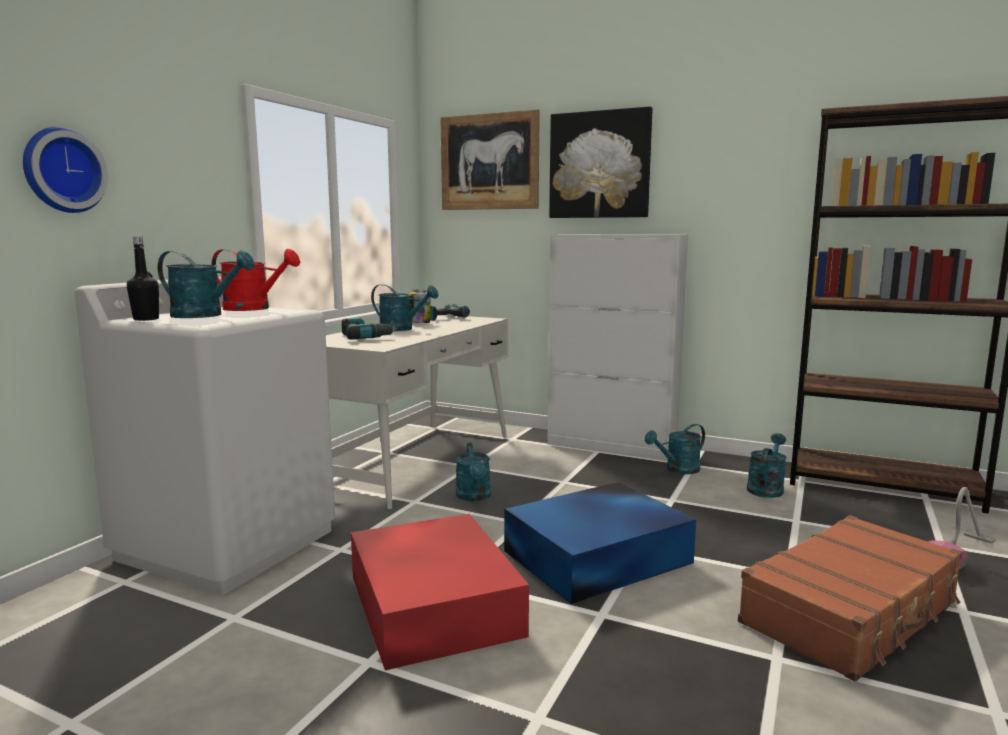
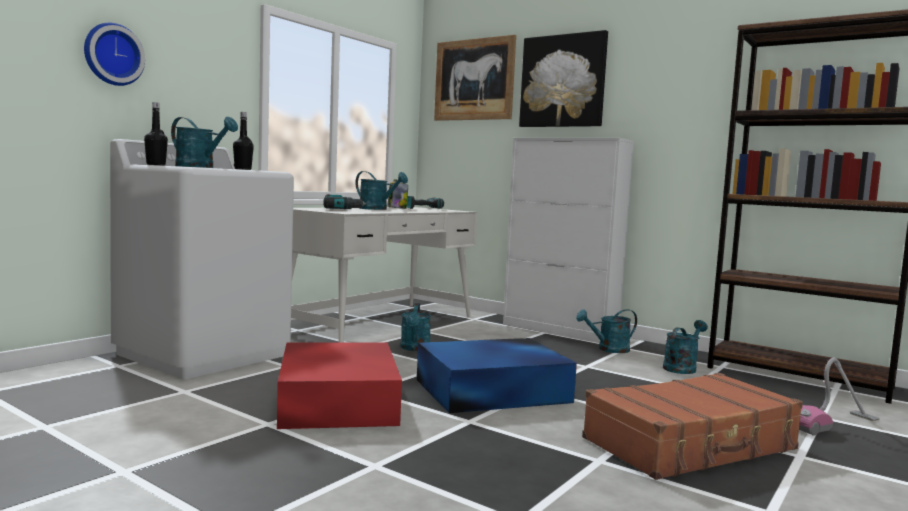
camera: 10 degrees right, 5 degrees down
red watering can [212,249,300,311] -> black bottle [233,112,254,170]

